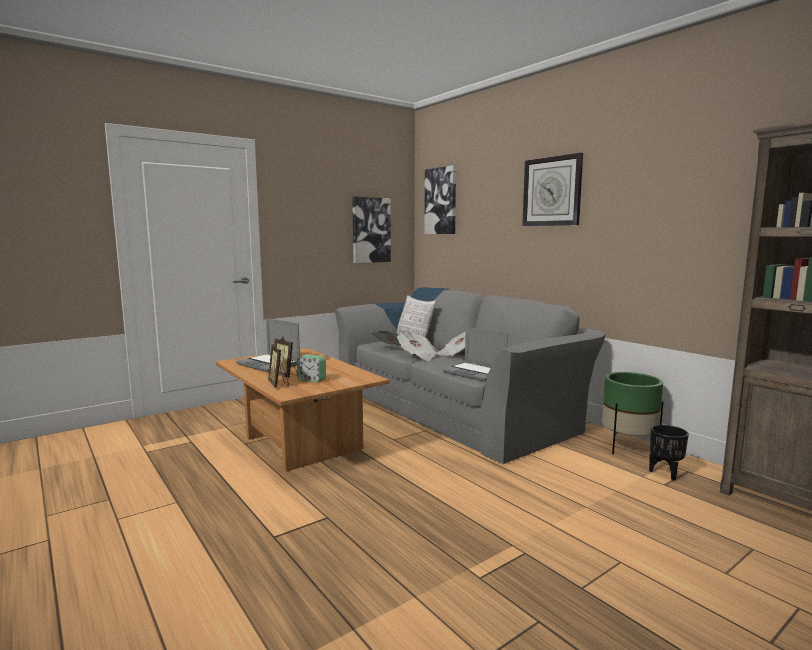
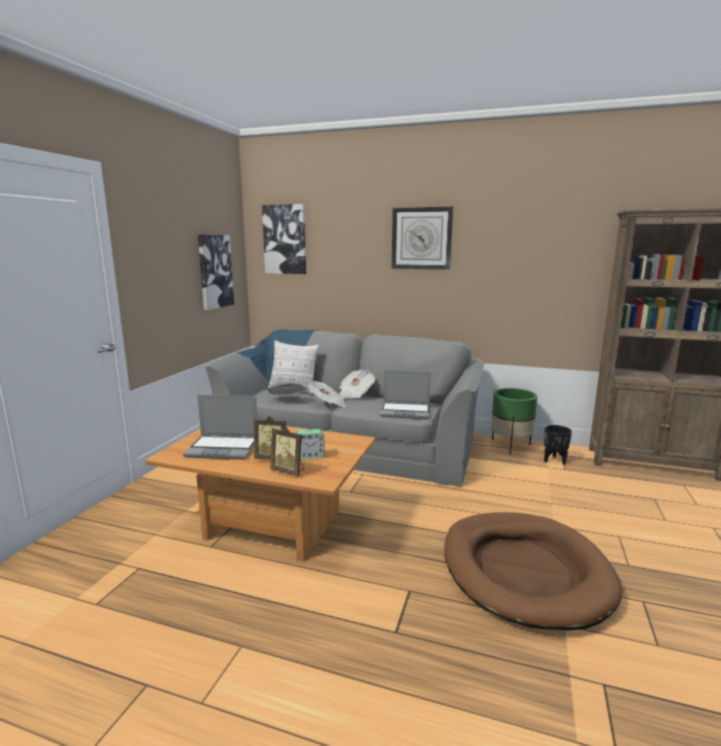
camera: 35 degrees left, 5 degrees up
none -> brown dog bed [444,512,622,630]

